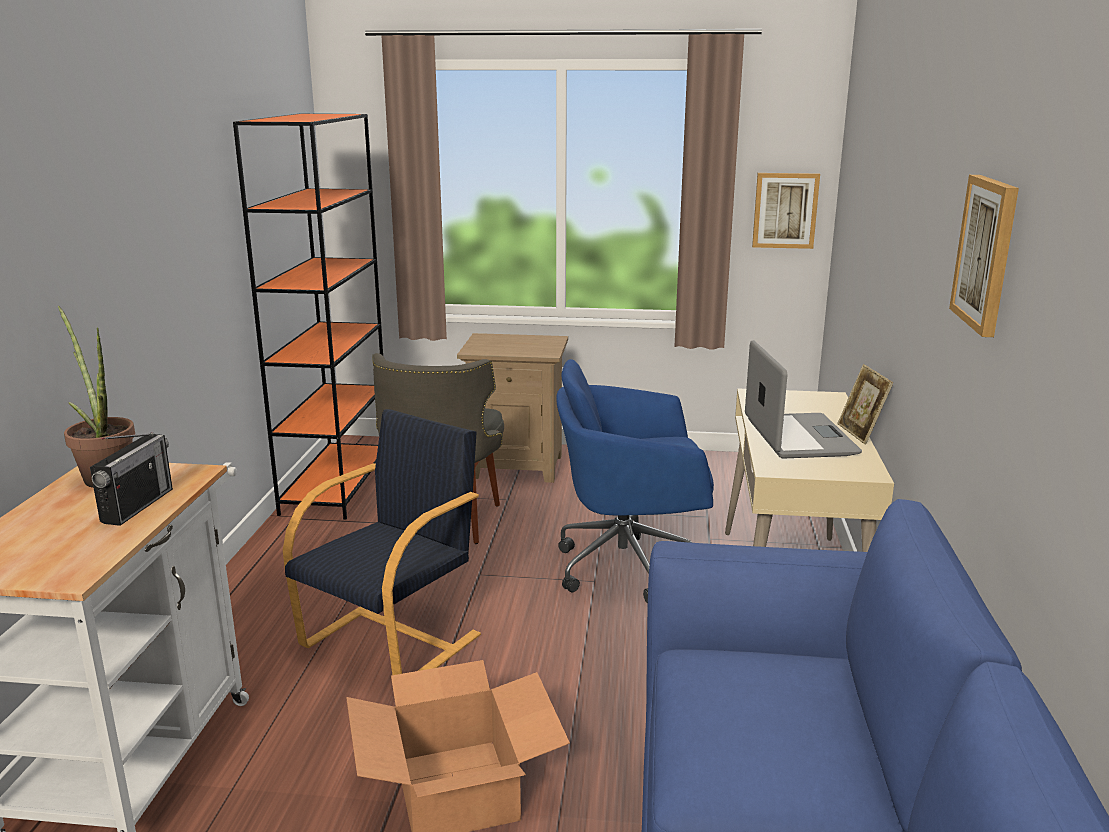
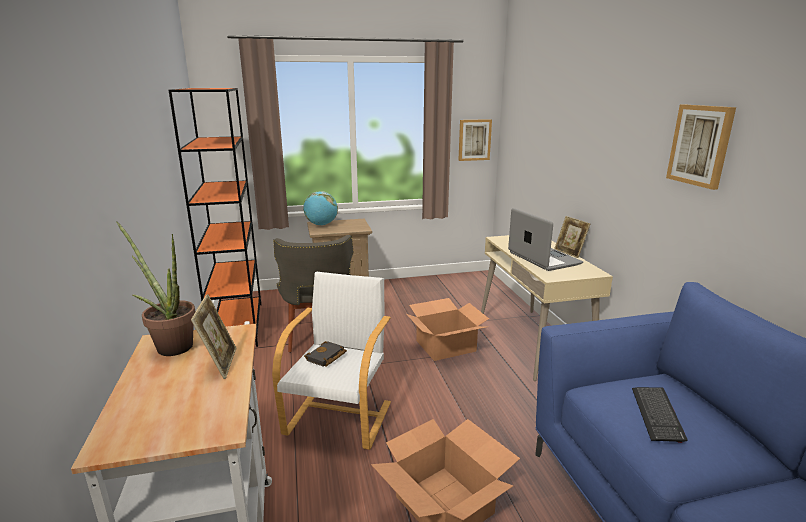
camera: 20 degrees left, 0 degrees up
radio [90,433,173,526] -> picture frame [191,294,236,379]
black armchair [283,409,481,675] -> white armchair [272,272,391,450]
blue office chair [556,359,714,603] -> cardboard box [406,298,489,361]
none -> globe [303,191,338,225]
none -> black book [304,341,347,367]
none -> keyboard [632,387,687,443]

